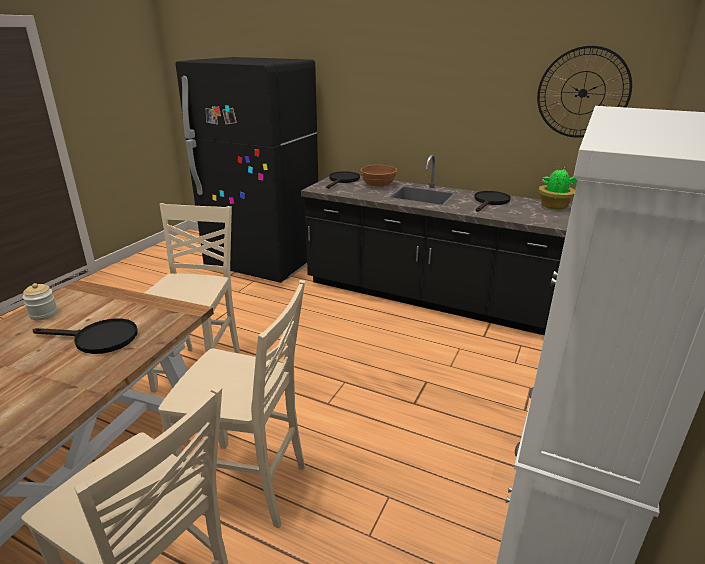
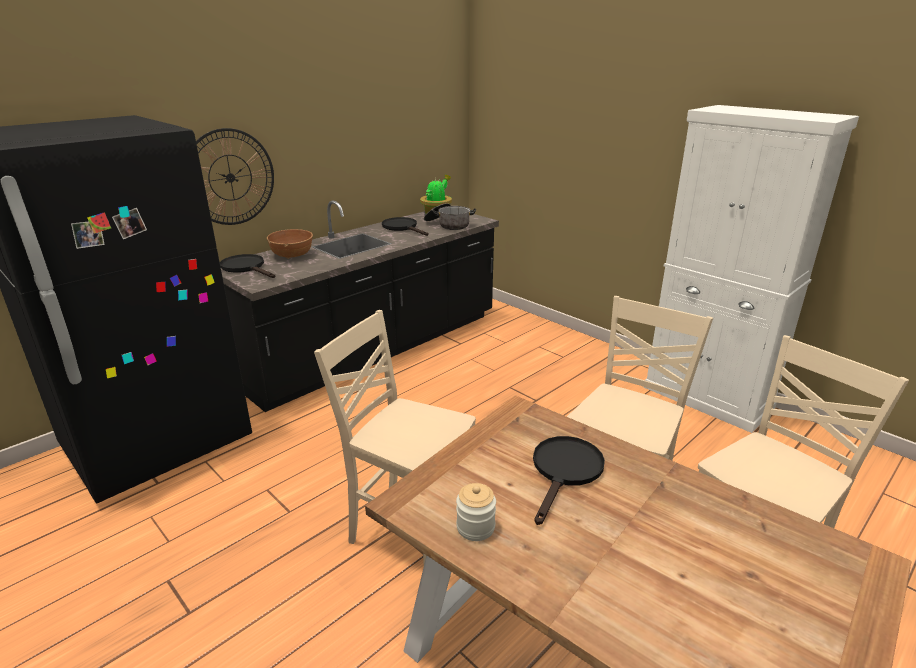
camera: 70 degrees left, 0 degrees up
wall clock [537,46,632,138] -> wall clock moved to [196,128,274,225]
none -> cooking pot [424,203,476,230]

